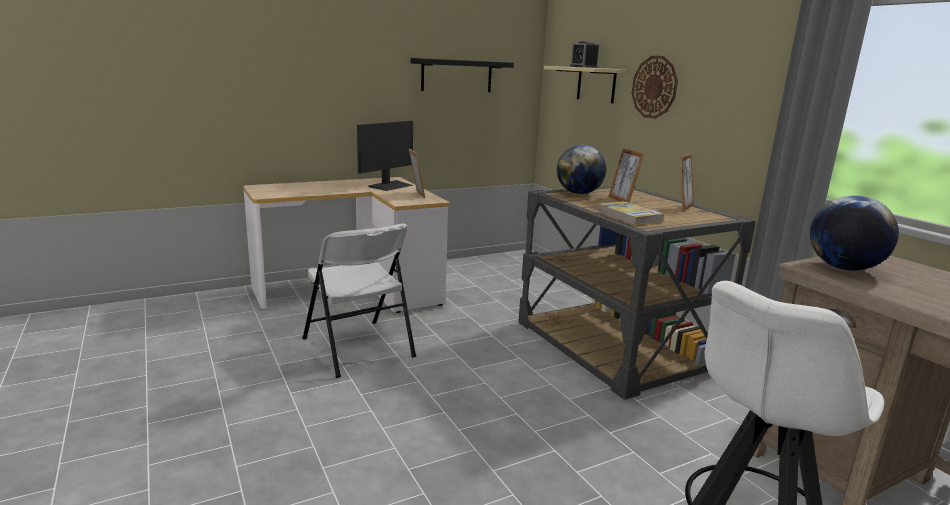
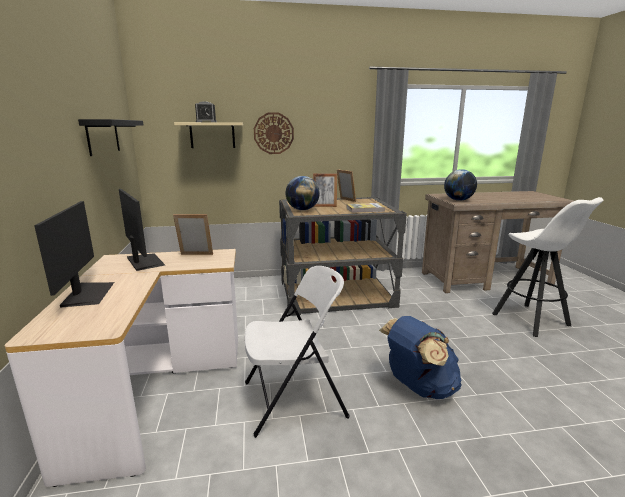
camera: 70 degrees left, 0 degrees up
none -> monitor [34,201,114,308]
none -> blue backpack [379,316,462,399]

